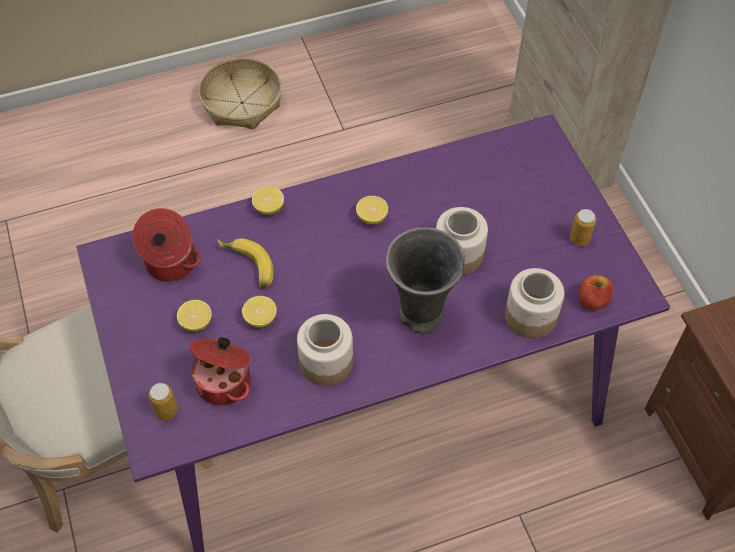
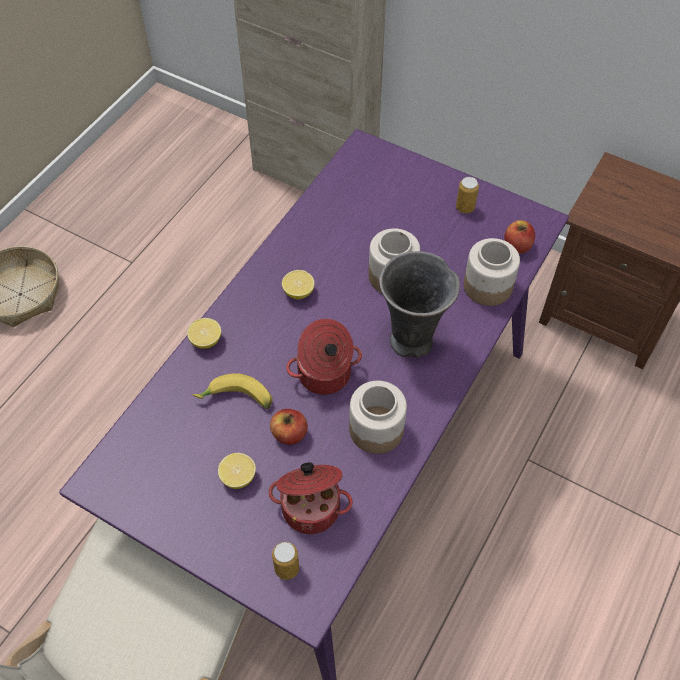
camera: 40 degrees left, 0 degrees up
cooking pot [133,208,201,282] -> cooking pot moved to [286,319,362,395]
lemon [242,296,277,328] -> apple [270,409,308,445]

